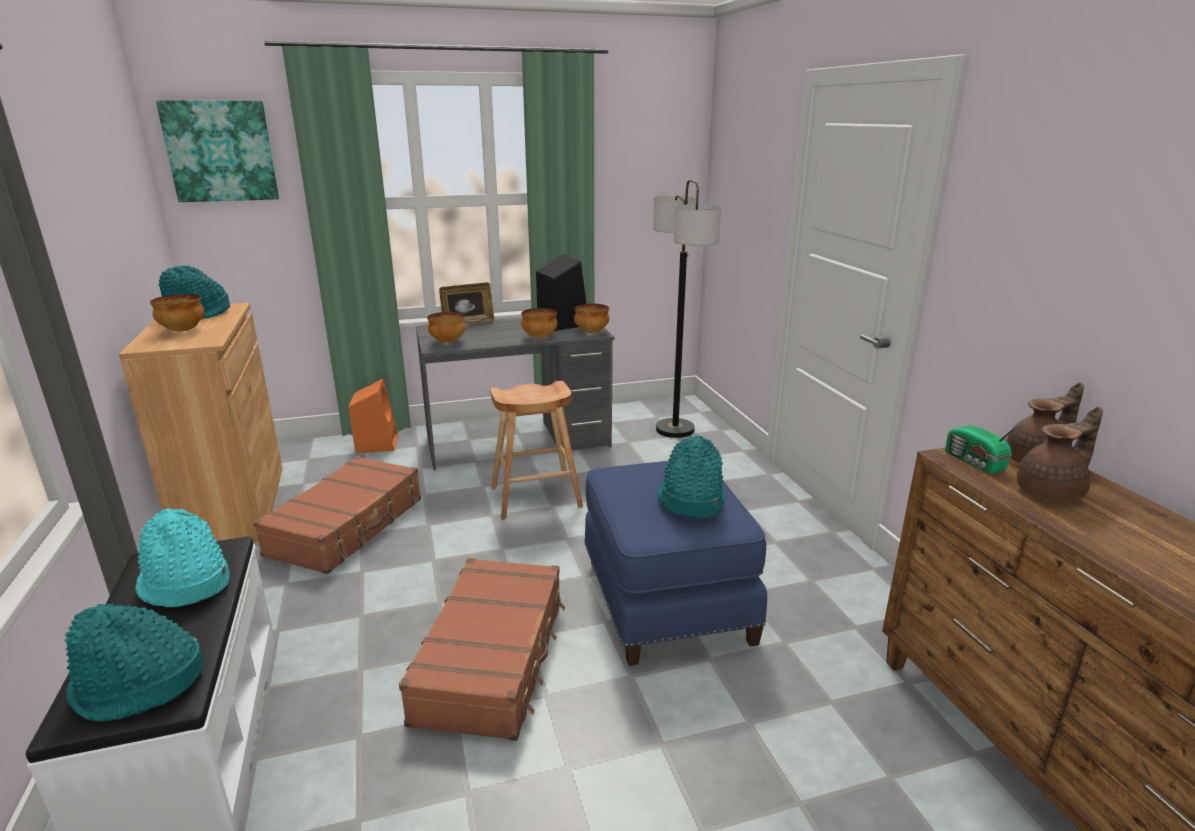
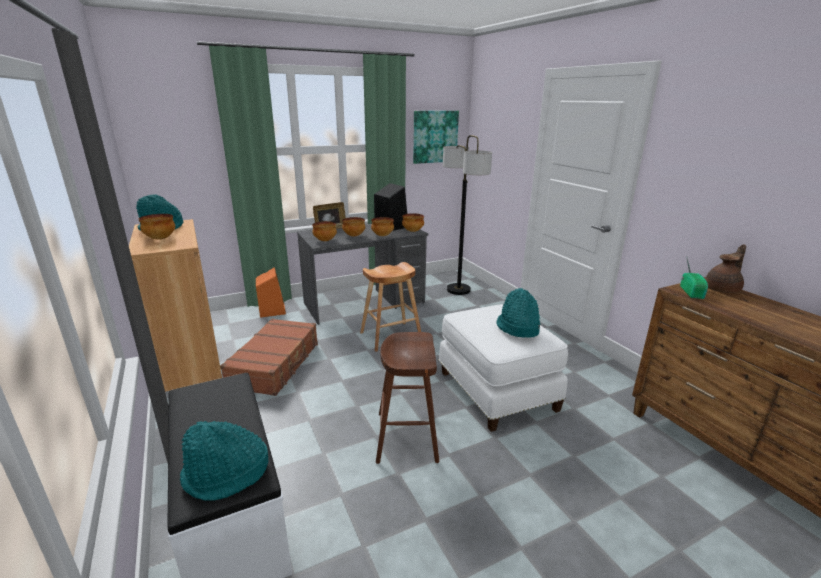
camera: 10 degrees left, 0 degrees up
turquoise hat [136,508,230,607] -> none
picture [156,100,279,202] -> picture moved to [413,111,459,164]
brown suitcase [399,558,565,741] -> brown stool [376,332,439,464]
blue ottoman [584,461,767,666] -> white ottoman [439,304,568,432]
radio [945,420,1024,474] -> radio turned 135 degrees counterclockwise [680,255,708,299]
brown teapot [1017,407,1103,501] -> none
none -> bowl [342,217,365,236]

